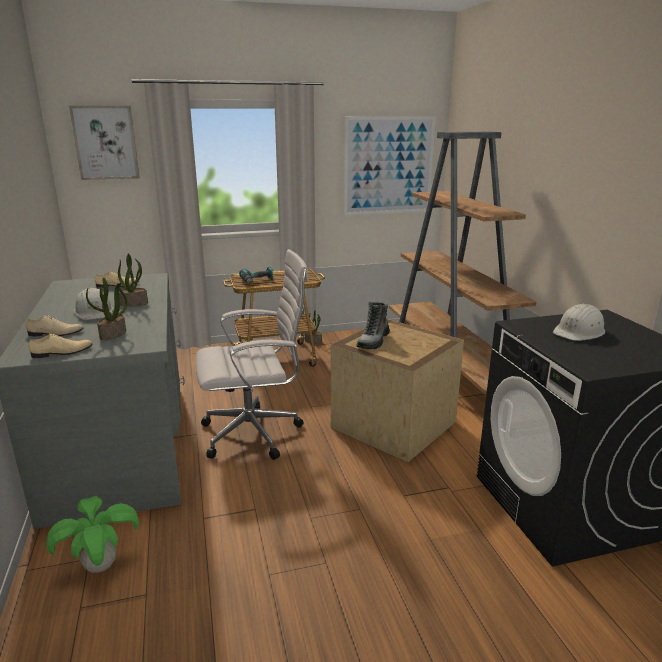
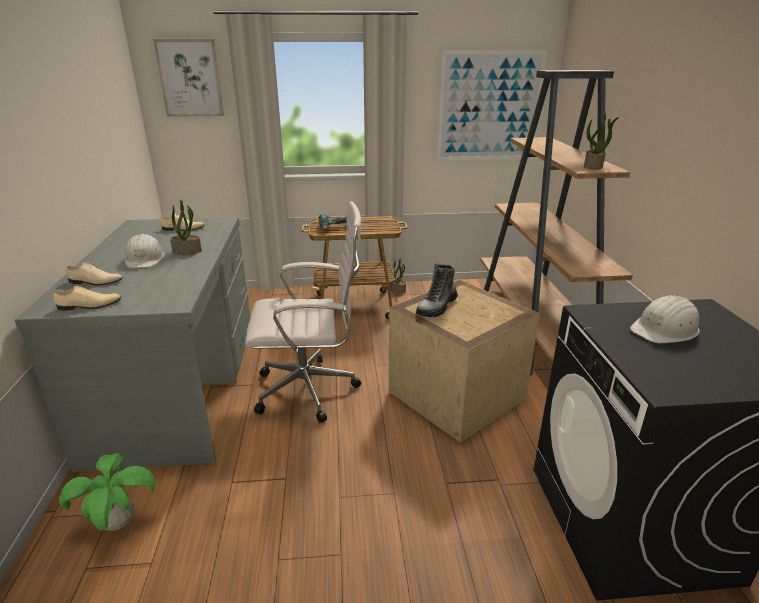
camera: 10 degrees right, 5 degrees up
potted plant [86,278,128,340] -> potted plant moved to [584,112,619,170]

